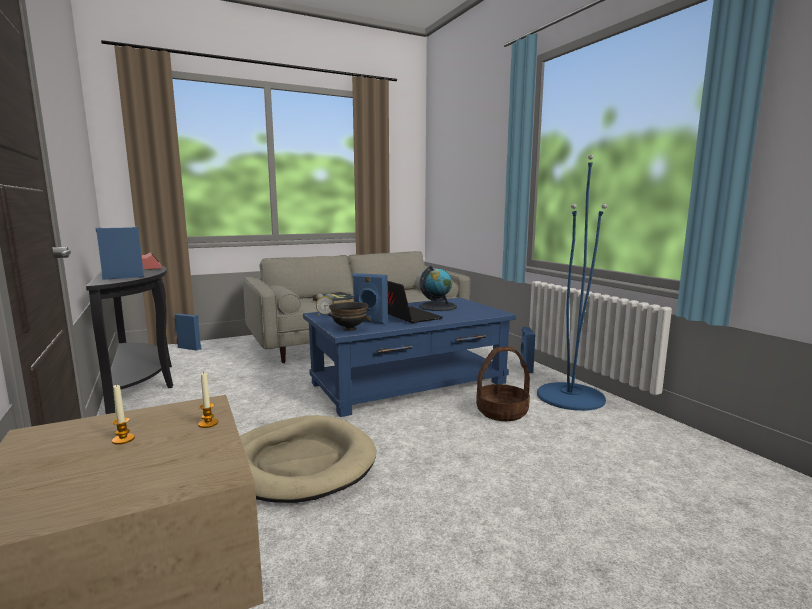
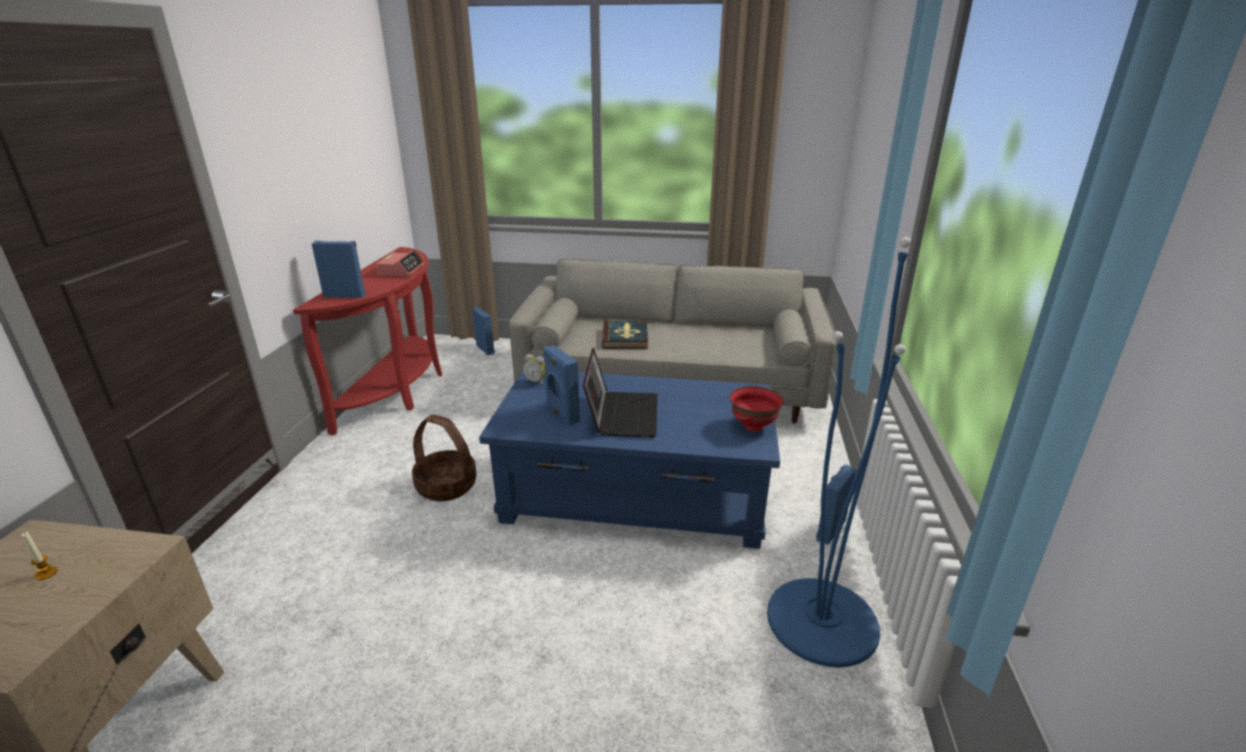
camera: 35 degrees right, 15 degrees up
black console table [86,265,173,414] -> red console table [293,247,442,435]
candle [198,371,218,428] -> none
beige dog bed [240,415,376,503] -> none
black bowl [328,302,368,331] -> none
globe [419,265,457,311] -> none
basket [476,347,530,421] -> basket moved to [412,414,476,501]
none -> red bowl [730,386,784,432]

